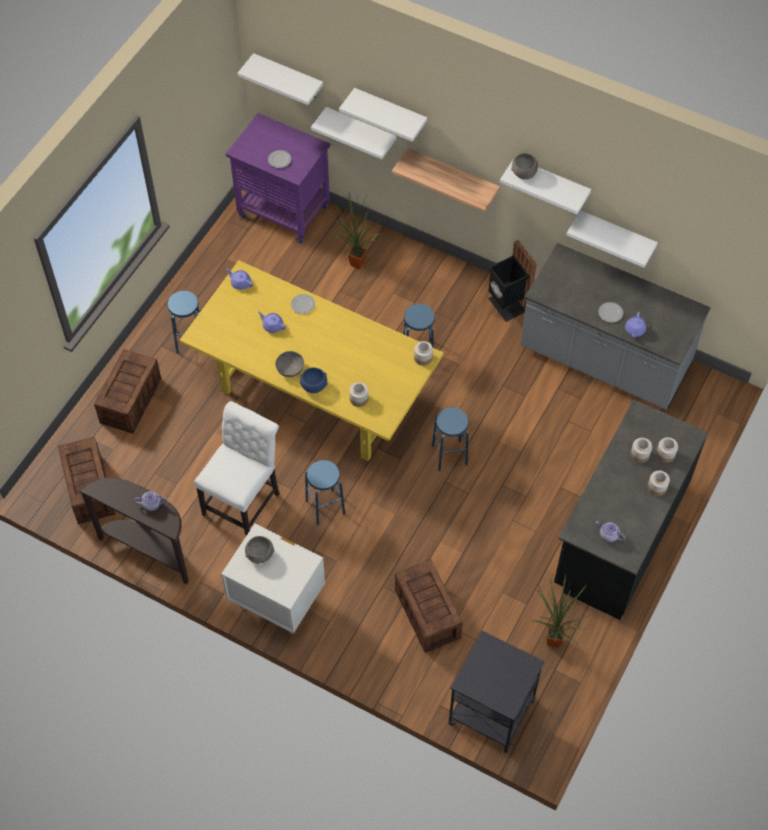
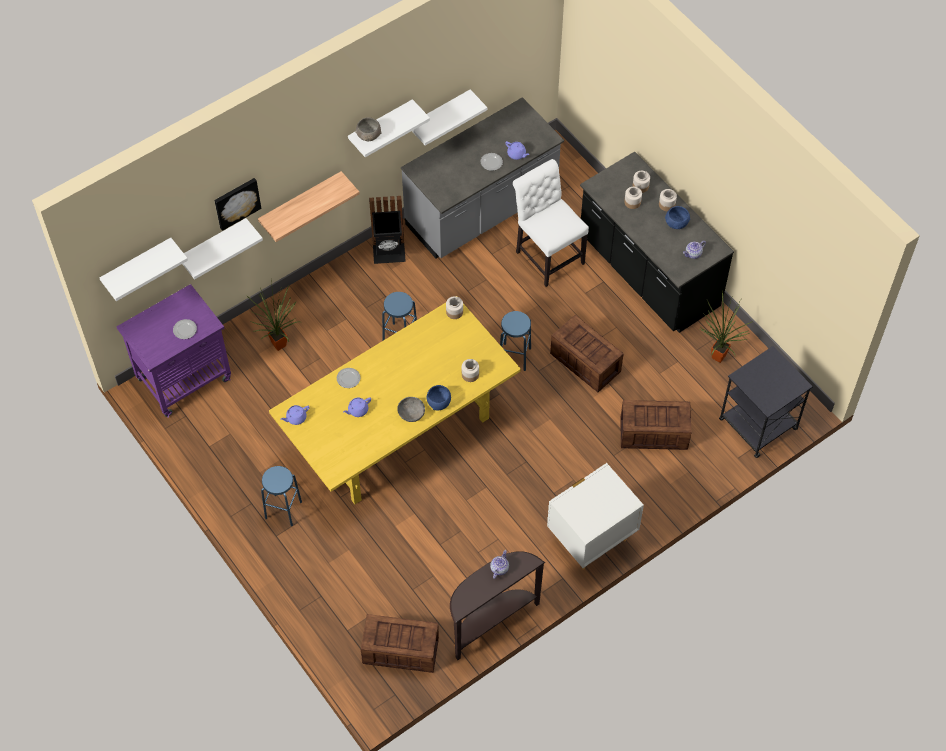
camera: 65 degrees left, 0 degrees up
crate [94,349,161,434] -> crate moved to [550,315,623,392]
white chair [194,401,280,536] -> white chair moved to [513,159,589,287]
grey bowl [245,536,275,564] -> none
blue stool [305,460,345,525] -> none
white shelf [339,88,427,142] -> picture [214,178,261,231]
none -> blue bowl [665,206,690,229]

